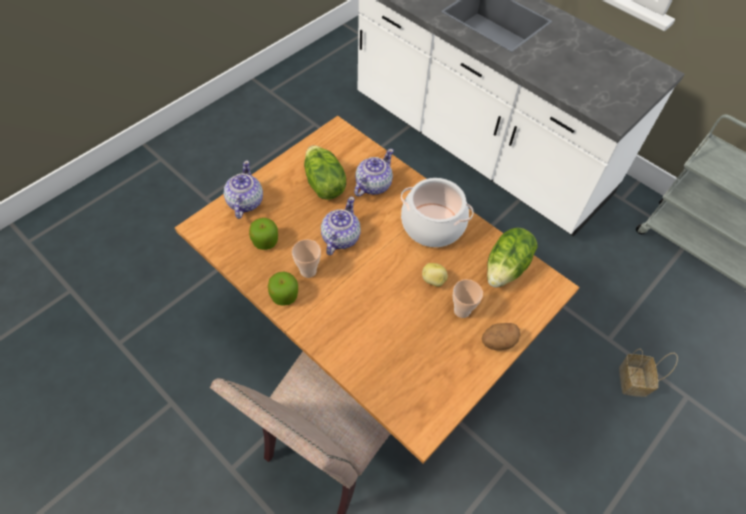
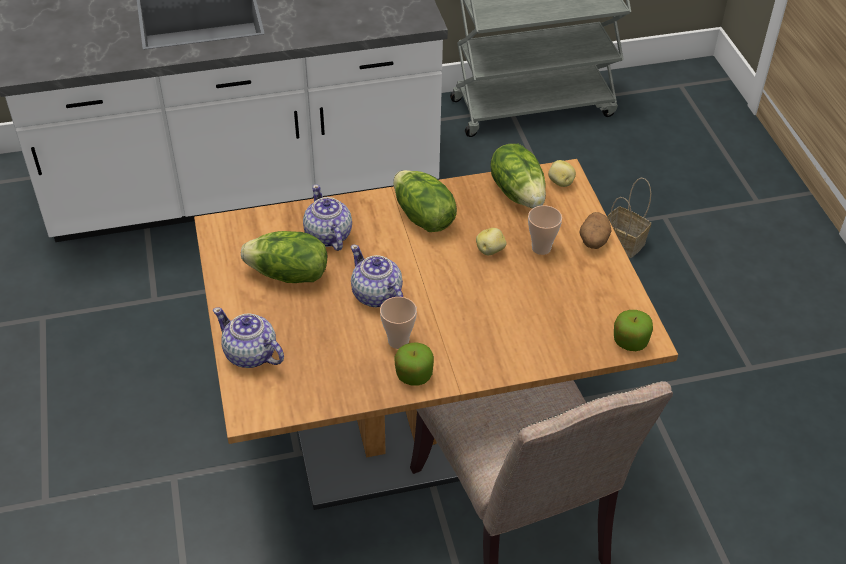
camera: 55 degrees left, 10 degrees down
apple [249,218,278,250] -> apple moved to [614,310,653,351]
cooking pot [401,178,474,247] -> lettuce [393,170,457,232]
none -> potato [548,160,576,187]

